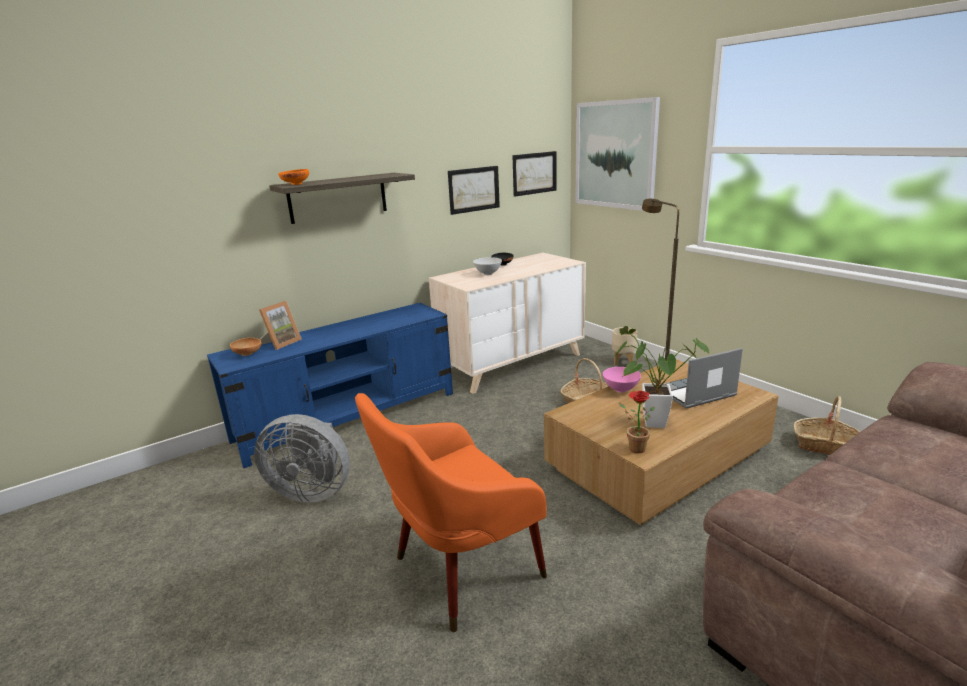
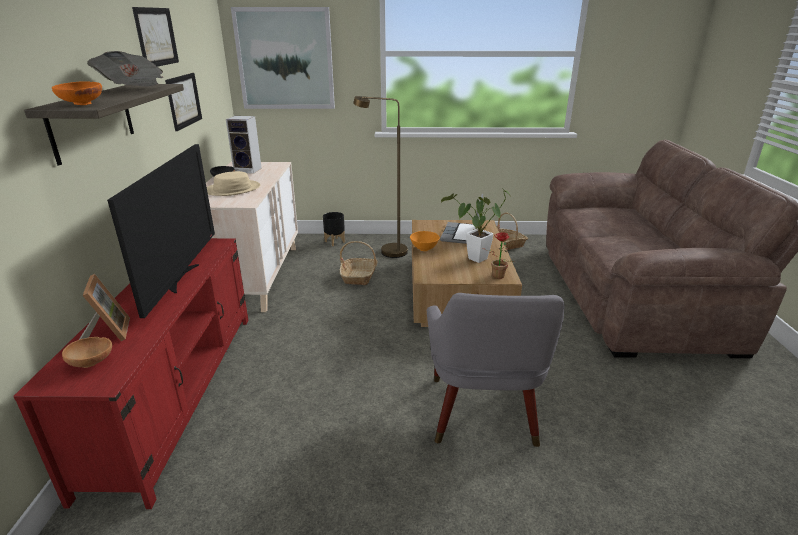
camera: 55 degrees left, 5 degrees up
blue tv stand [207,303,453,468] -> red tv stand [13,238,249,509]
grey fan [254,414,350,503] -> none
orange armchair [355,393,547,632] -> grey armchair [427,293,564,447]
white bowl [473,257,502,275] -> beige hat [207,171,260,196]
picture [512,151,557,197] -> picture moved to [132,7,179,67]
pink bowl [603,367,641,393] -> orange bowl [410,231,440,251]
beige planter [612,327,637,365] -> black planter [323,212,345,246]
none -> newspaper [87,51,163,87]
none -> television [107,144,215,318]
none -> speaker [226,116,262,174]

